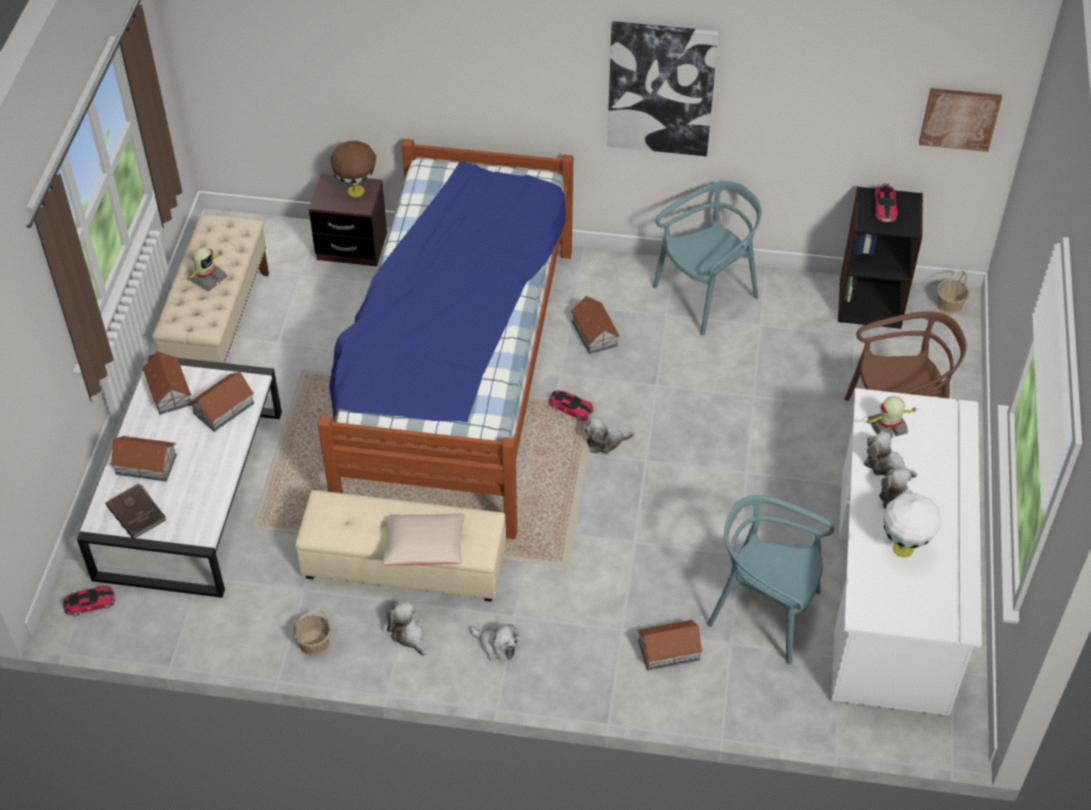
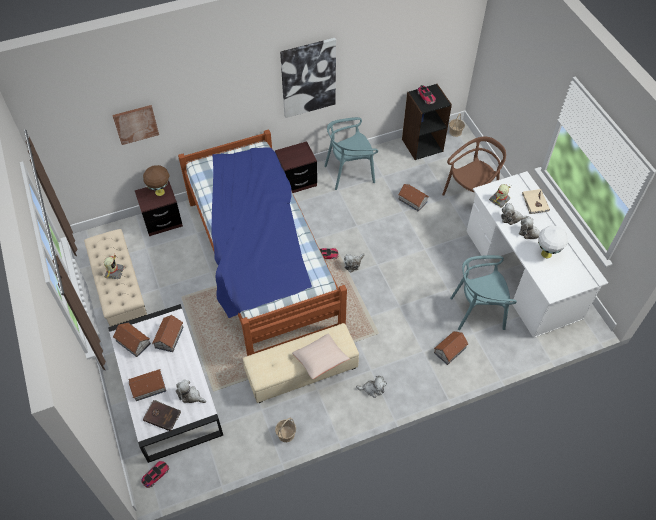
camera: 30 degrees left, 5 degrees up
plush toy [387,602,426,656] -> plush toy moved to [176,379,206,403]
toy house [571,296,620,354] -> toy house moved to [398,184,429,212]
turquoise chair [653,181,762,335] -> turquoise chair turned 135 degrees counterclockwise [324,117,378,190]
picture [919,88,1002,152] -> picture moved to [112,105,159,145]
none -> brown nightstand [275,141,317,193]
none -> beige book [522,189,550,214]

